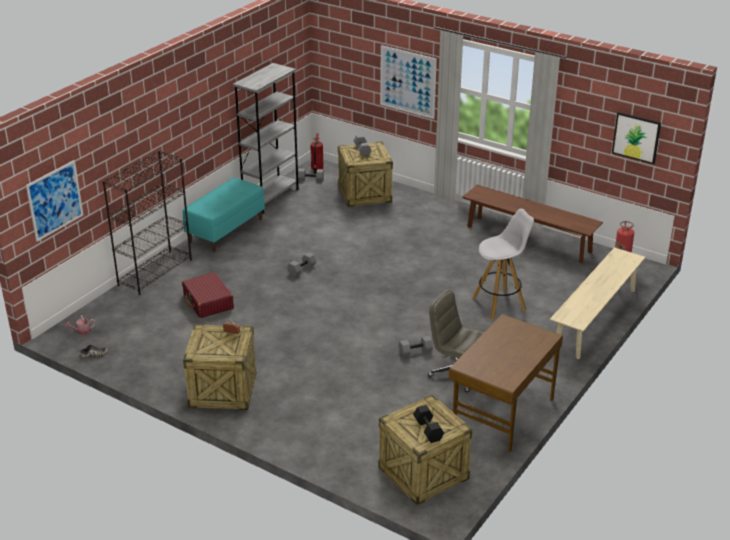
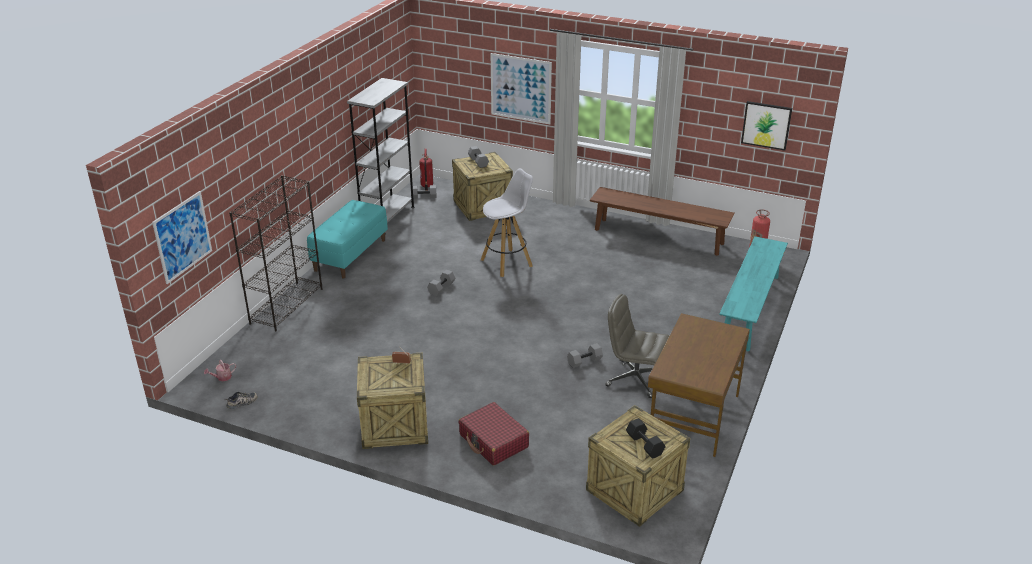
camera: 10 degrees left, 0 degrees up
red suitcase [182,272,234,318] -> red suitcase moved to [459,402,529,466]
white stool [472,209,534,320] -> white stool moved to [481,169,533,277]
beige bench [550,247,646,359] -> turquoise bench [719,236,788,352]

